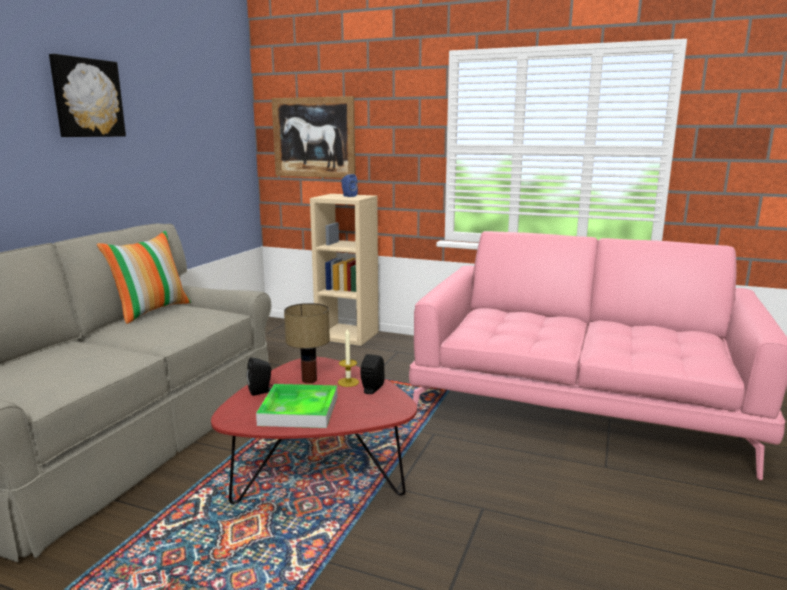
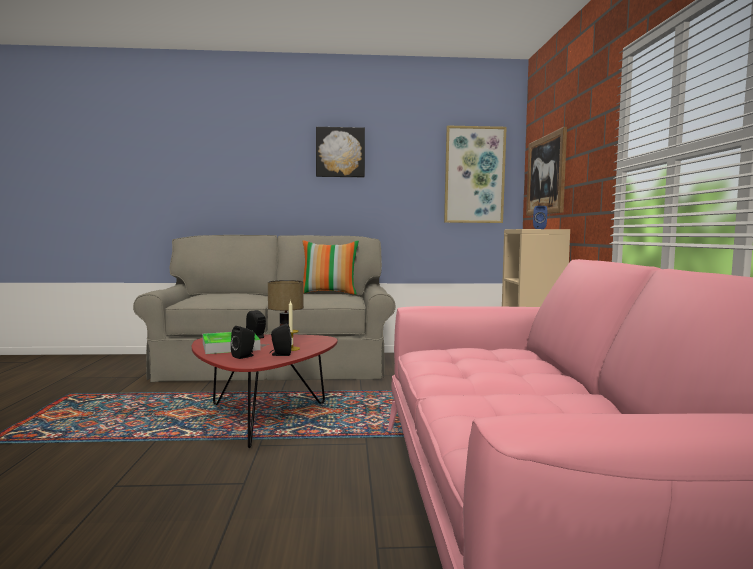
camera: 65 degrees right, 10 degrees down
none -> black speaker [231,326,255,359]
none -> picture [444,126,507,223]

